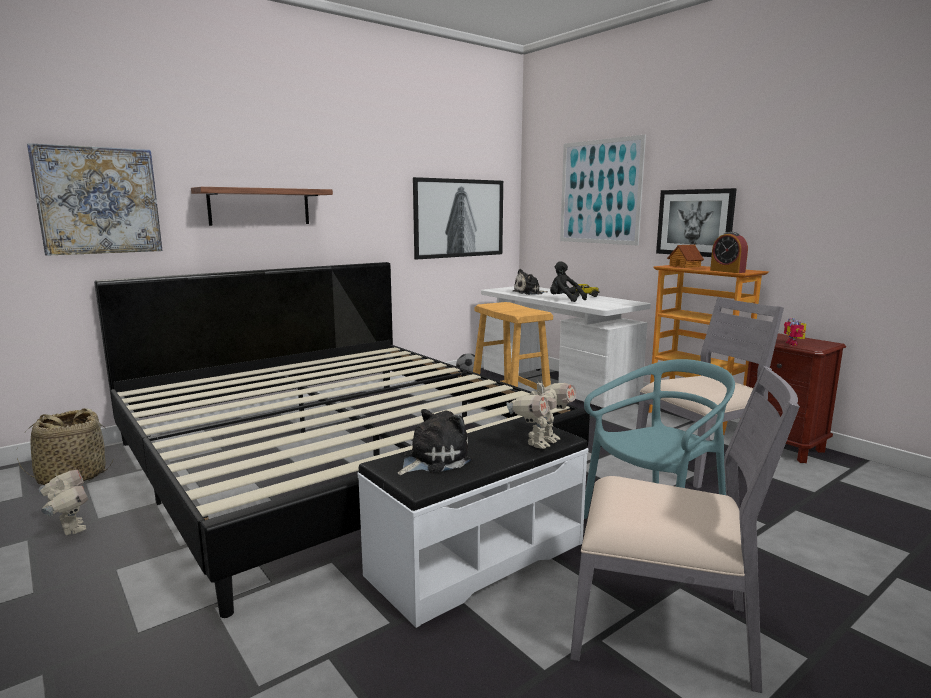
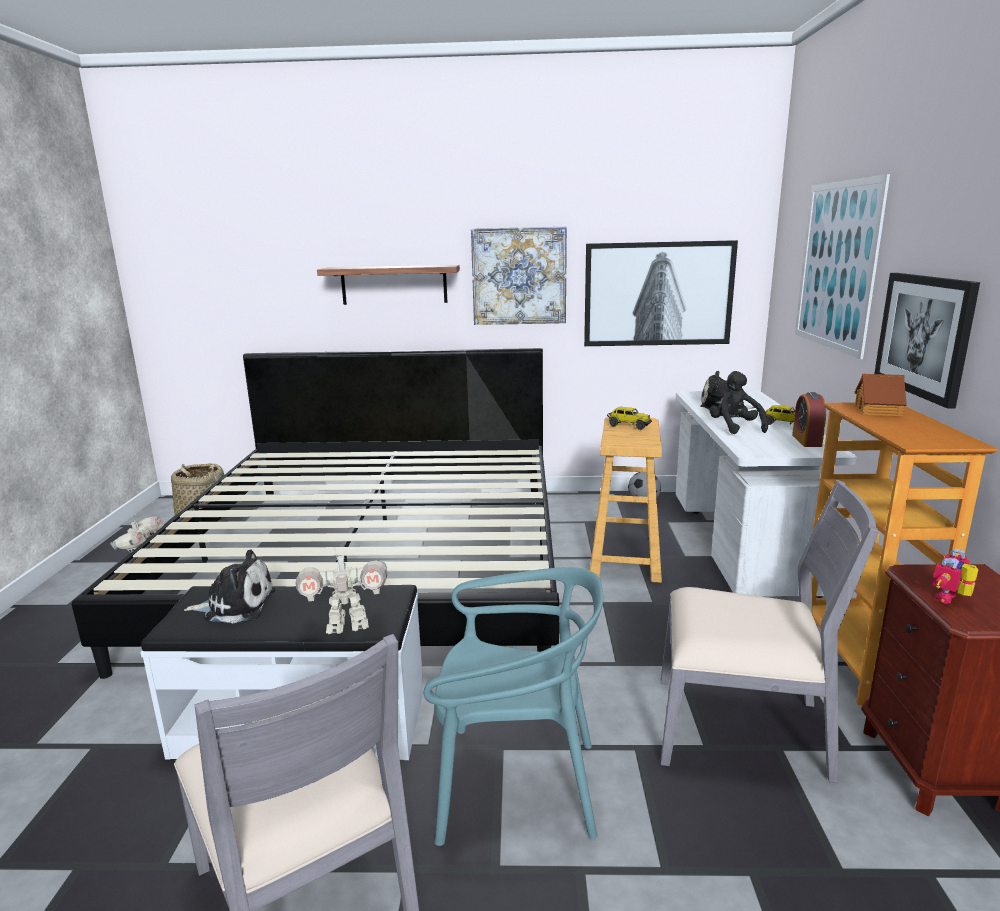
camera: 40 degrees right, 5 degrees up
picture [27,143,163,256] -> picture moved to [471,227,567,325]
alarm clock [710,232,748,273] -> alarm clock moved to [792,392,826,447]
none -> toy truck [607,407,652,430]

